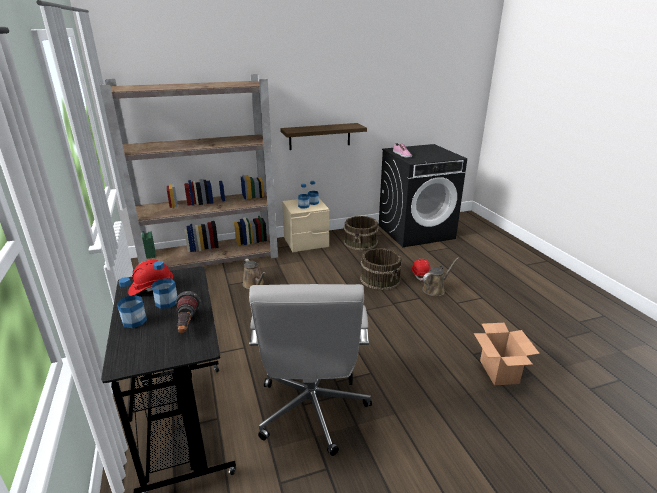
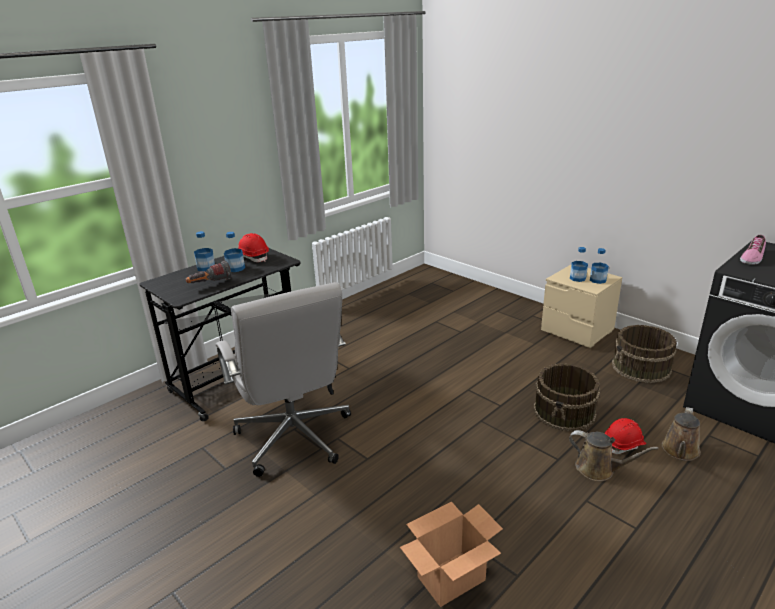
camera: 65 degrees right, 0 degrees up
brown bookcase [100,74,278,271] -> none
brown watering can [243,259,265,289] -> brown watering can moved to [662,407,701,461]
grey office chair [249,284,372,456] -> grey office chair turned 90 degrees counterclockwise [215,282,351,477]
shelf [280,123,367,150] -> none

